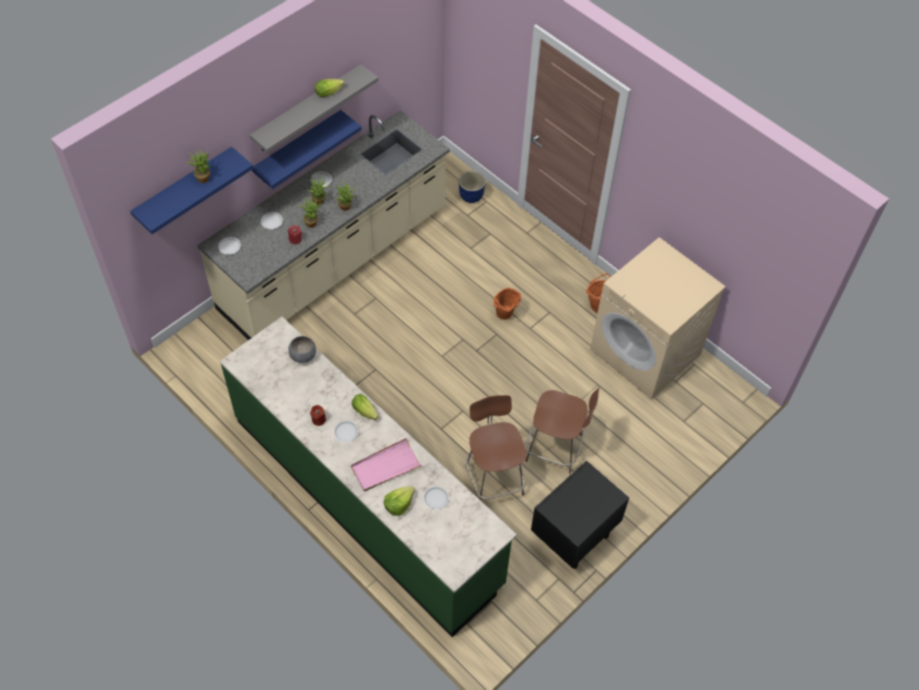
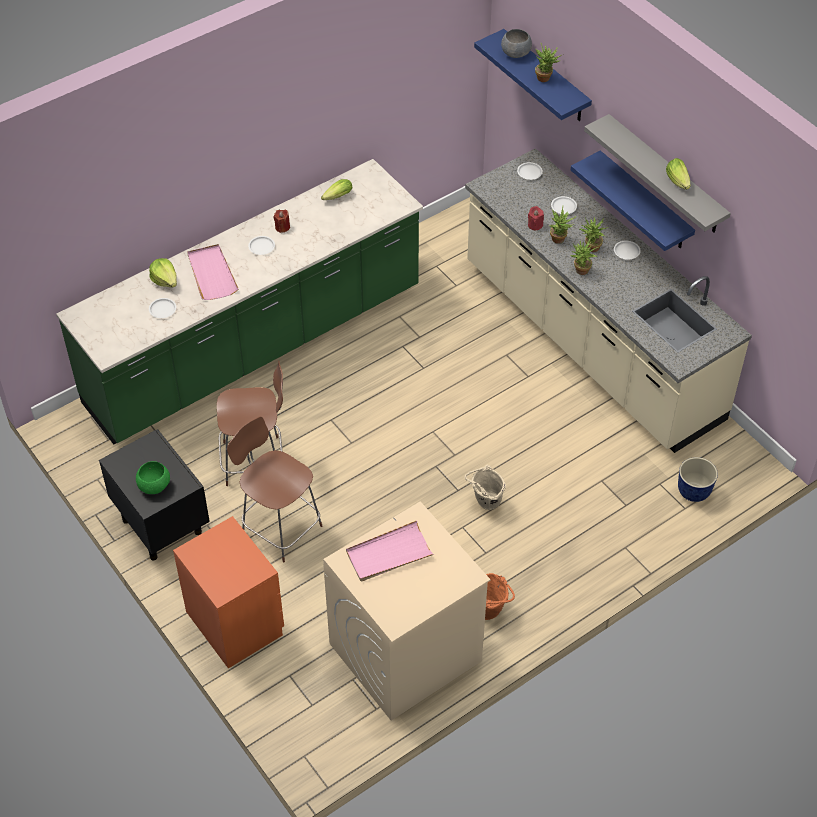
camera: 100 degrees right, 5 degrees down
grey bowl [288,336,316,363] -> grey bowl moved to [501,29,532,58]
lettuce [352,394,379,420] -> lettuce moved to [321,179,352,200]
orange bucket [493,288,521,320] -> beige bucket [465,465,506,510]
brown chair [526,386,600,474] -> brown chair turned 105 degrees clockwise [227,416,322,563]
none -> green bowl [136,461,170,494]
none -> orange nightstand [173,516,284,668]
none -> pink tray [346,520,434,581]

